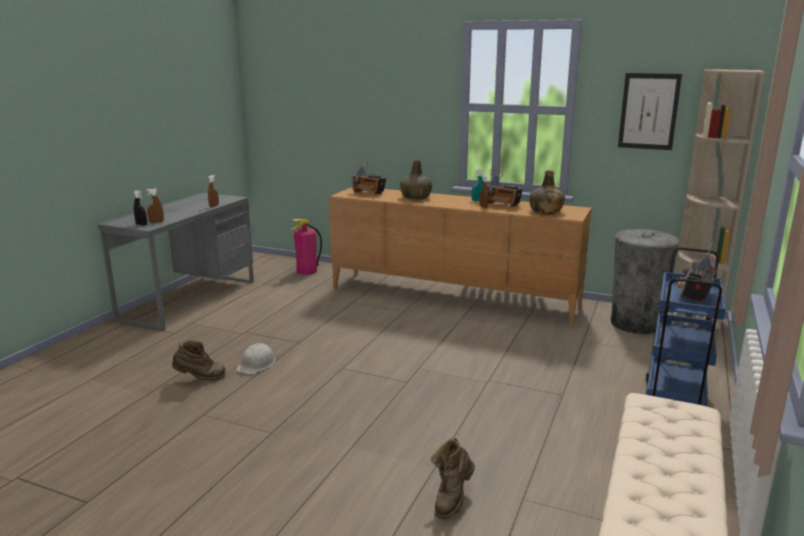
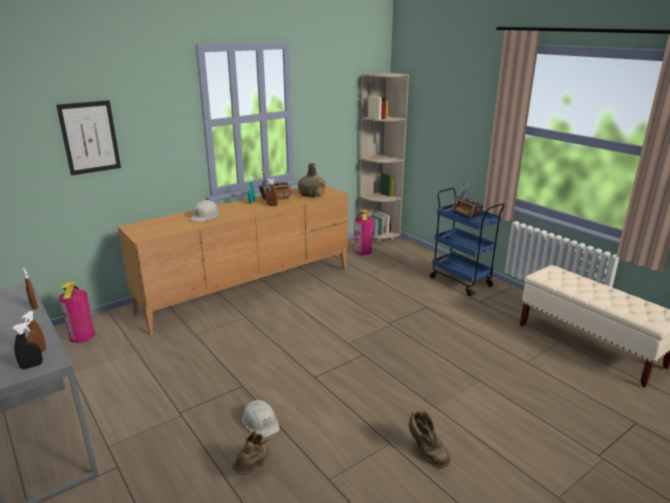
camera: 60 degrees left, 5 degrees up
radio [351,155,386,194] -> none
green bottle [400,160,432,200] -> white hard hat [190,200,220,222]
brown boot [431,438,475,519] -> brown boot moved to [409,409,451,468]
grey trash can [611,229,680,334] -> fire extinguisher [355,209,374,255]
picture [618,73,682,150] -> picture moved to [56,100,121,176]

